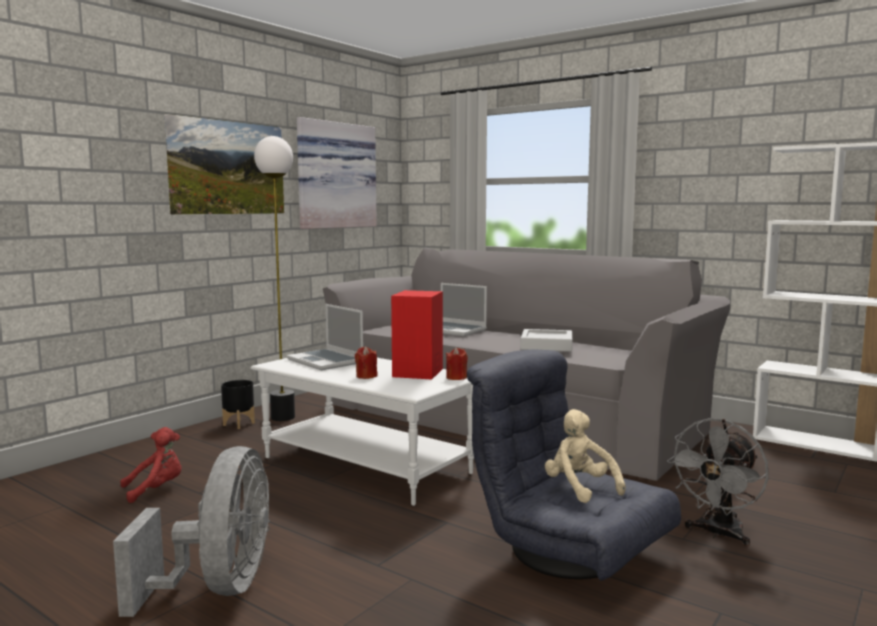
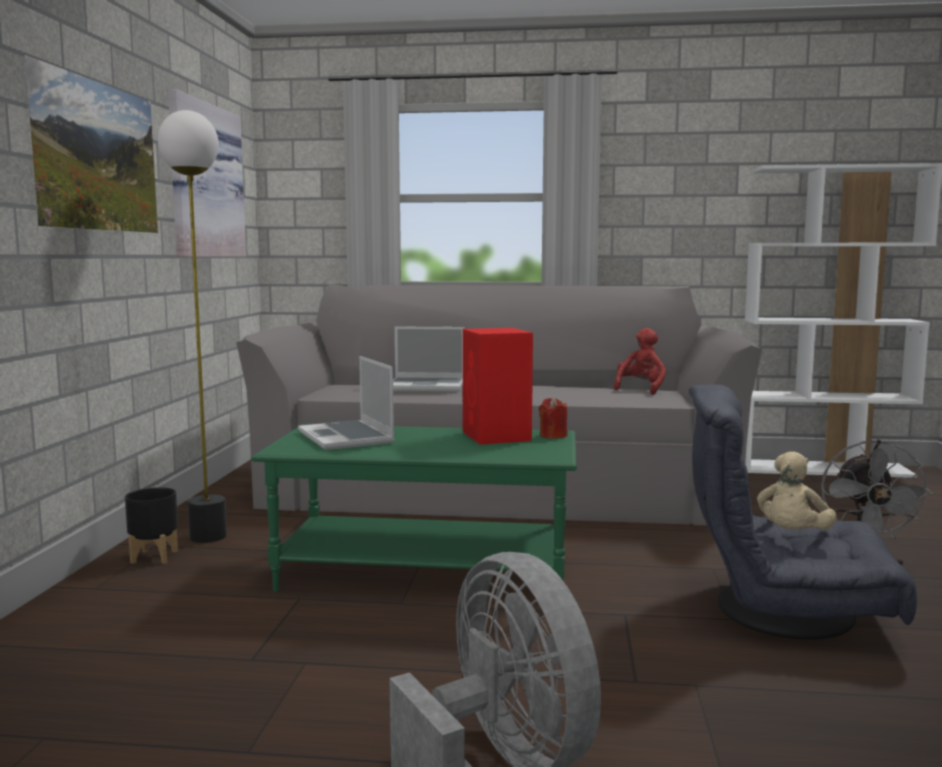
camera: 30 degrees left, 0 degrees up
red plush toy [120,427,182,503] -> red plush toy moved to [614,328,666,395]
white coffee table [251,358,474,506] -> green coffee table [251,424,577,592]
laptop [287,304,363,370] -> laptop turned 45 degrees clockwise [298,356,395,450]
red candle [355,347,377,379] -> none
grey tray [520,329,572,352] -> none
beige plush toy [545,409,626,503] -> beige plush toy turned 90 degrees counterclockwise [757,452,837,530]

